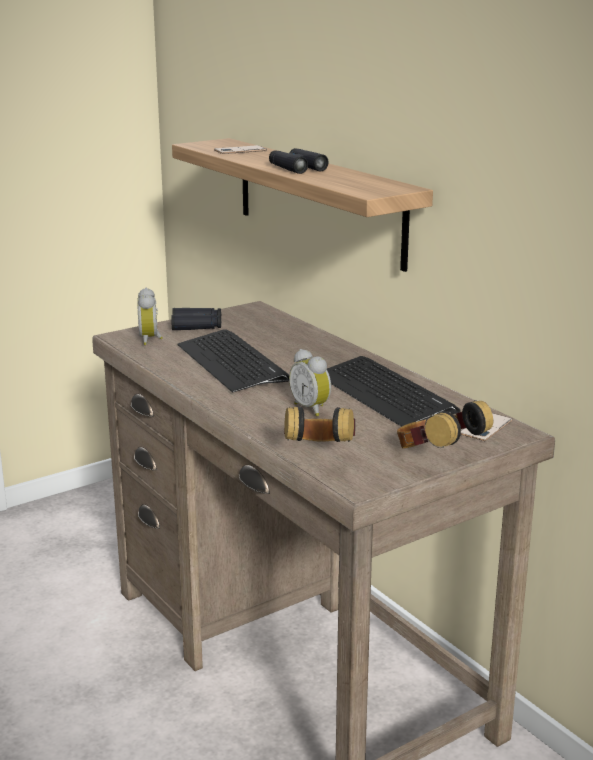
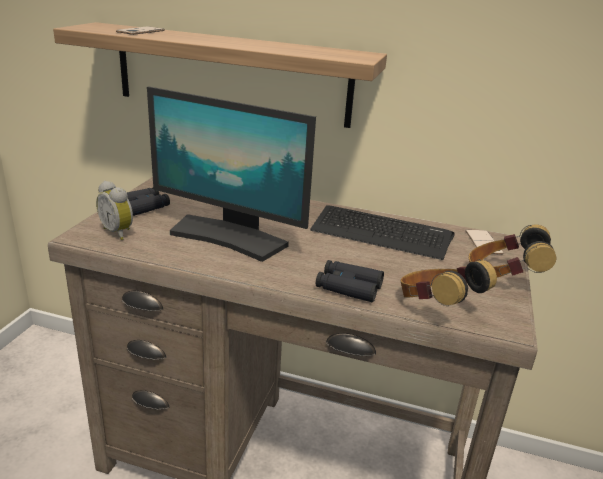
camera: 40 degrees left, 5 degrees up
keyboard [178,329,289,393] -> monitor [147,86,316,262]
black binoculars [269,148,329,174] -> black binoculars moved to [316,260,384,302]
alarm clock [289,349,331,417] -> none

